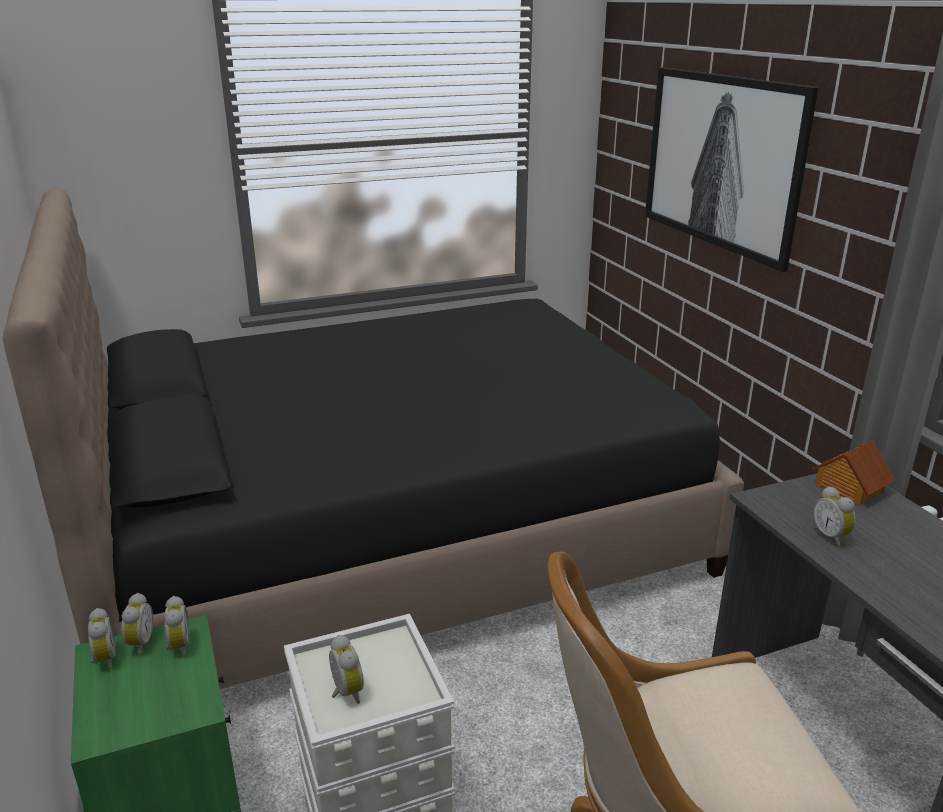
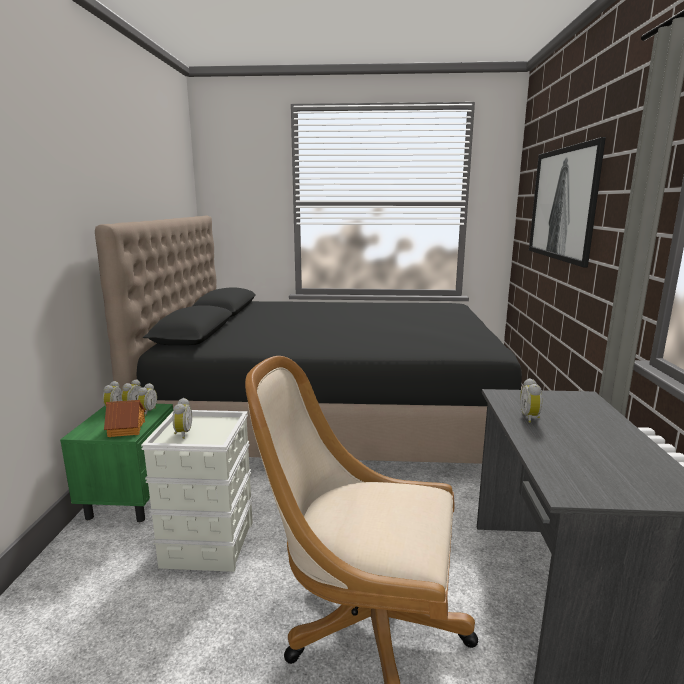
camera: 25 degrees right, 10 degrees down
toy house [812,440,895,505] -> toy house moved to [104,400,145,437]

